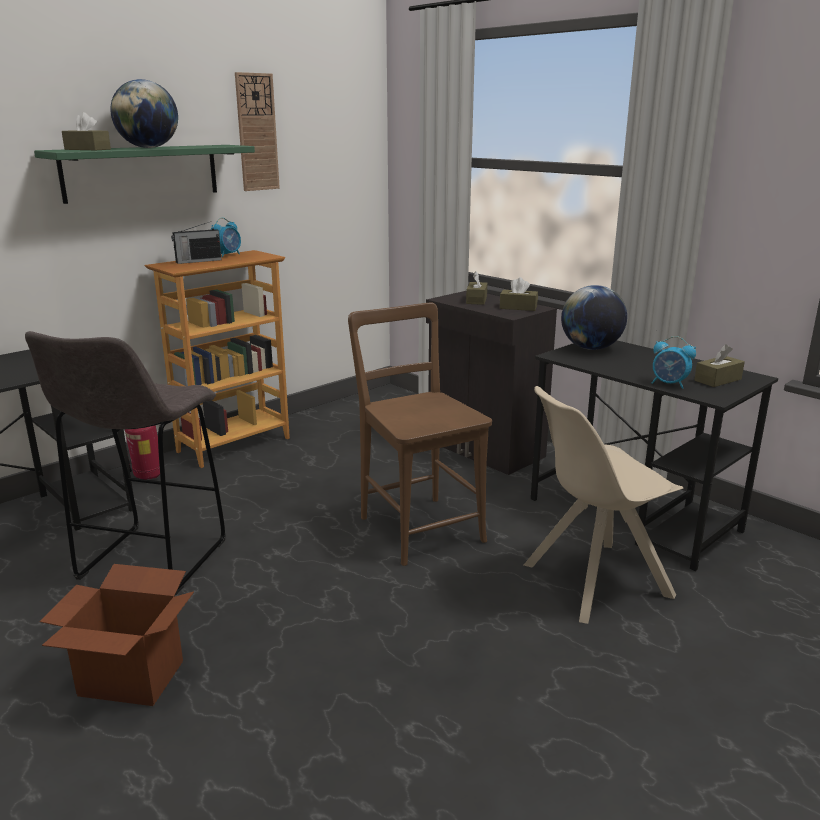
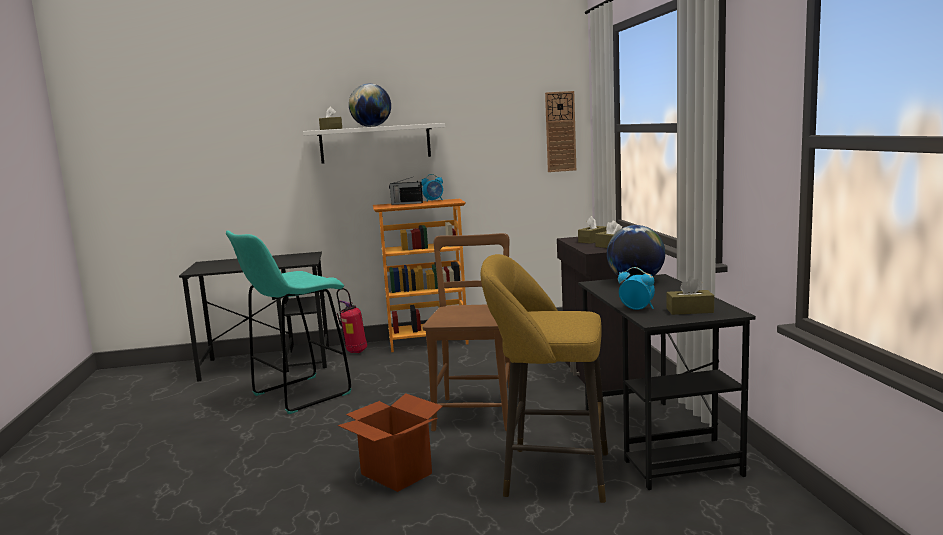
camera: 35 degrees right, 10 degrees down
grey stool [25,331,226,595] -> turquoise stool [226,230,352,414]
green shelf [34,145,255,204] -> white shelf [303,123,445,164]
cardboard box [40,564,194,706] -> cardboard box moved to [338,393,443,492]
wall clock [235,72,280,191] -> wall clock moved to [545,91,576,172]
beige chair [524,386,684,624] -> yellow stool [481,254,608,503]
alarm clock [652,336,696,389] -> alarm clock turned 150 degrees clockwise [618,267,655,310]

